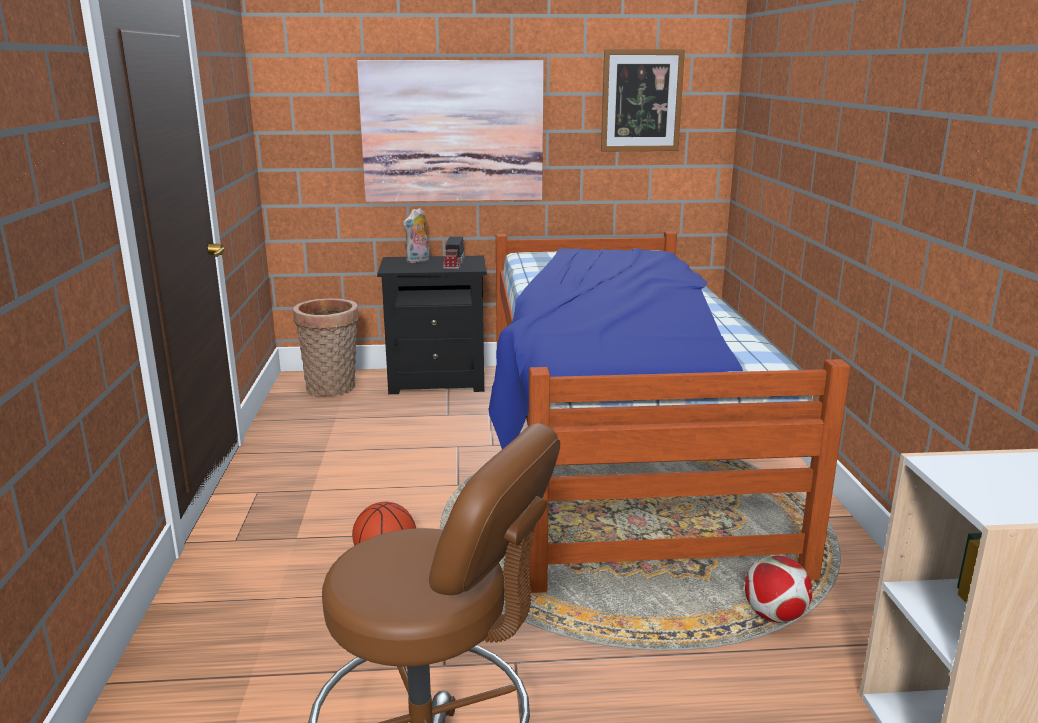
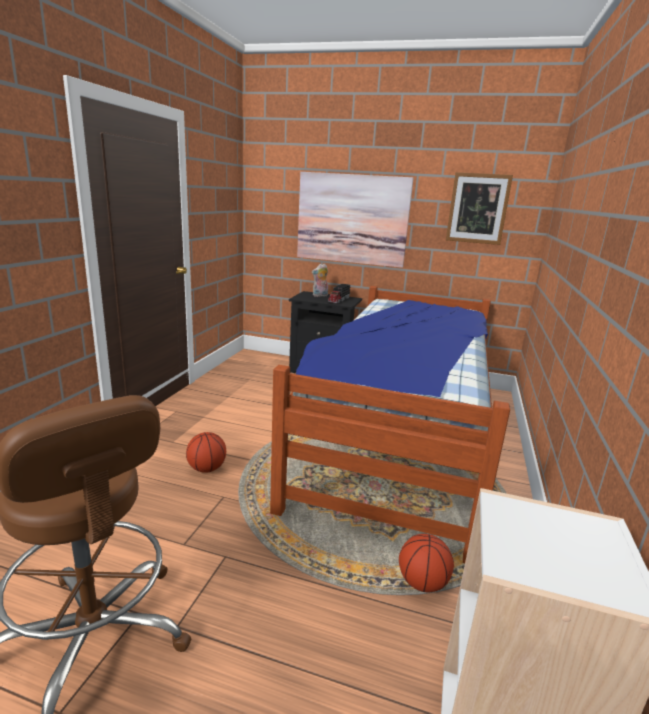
camera: 20 degrees right, 0 degrees up
basket [293,298,359,396] -> none
football [745,555,812,623] -> basketball [399,534,454,592]

